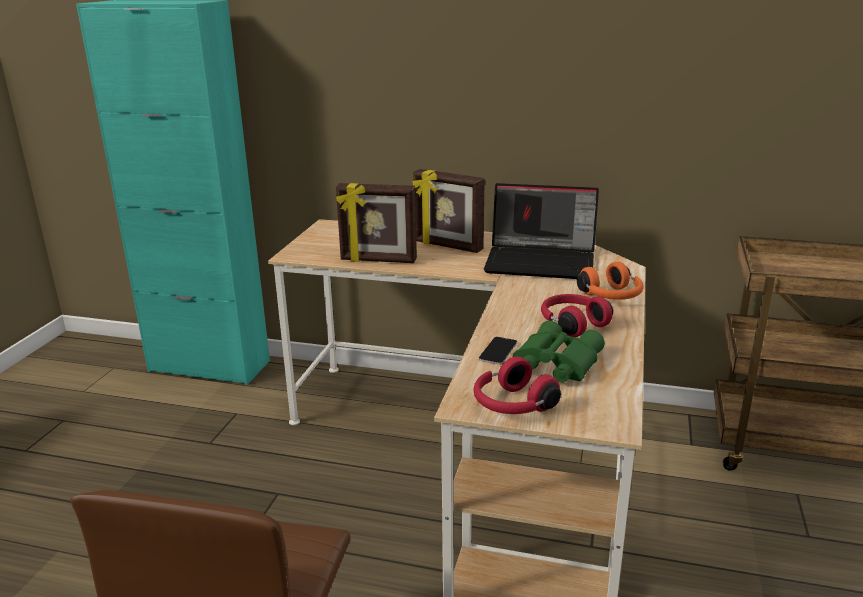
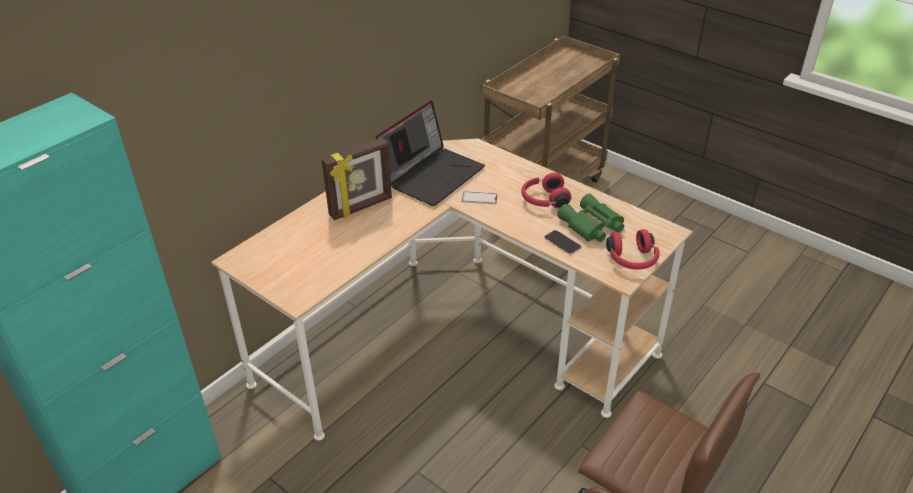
camera: 65 degrees left, 15 degrees up
picture frame [336,183,417,263] -> none
orange headphones [577,262,644,300] -> none
none -> phone [462,192,498,204]

